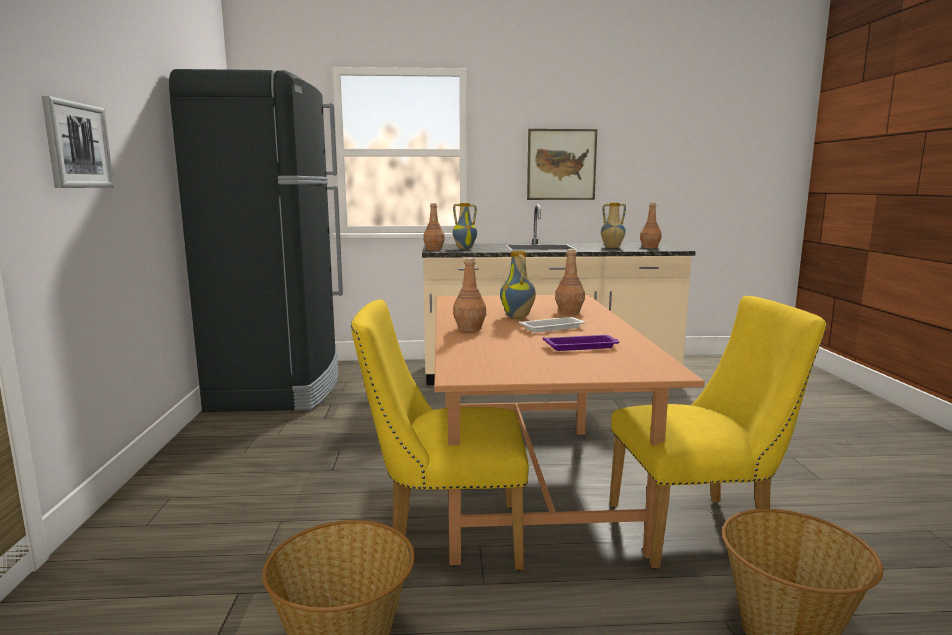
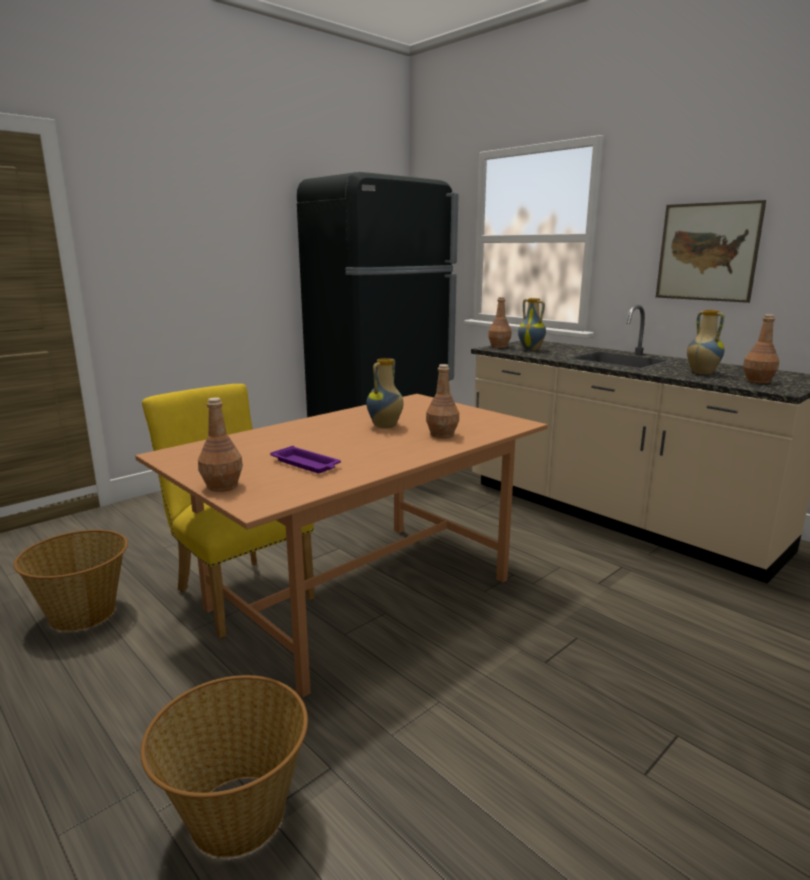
camera: 50 degrees right, 5 degrees up
picture [42,96,114,188] -> none
brown bottle [453,258,486,332] -> brown bottle moved to [198,397,243,492]
white tray [519,317,585,333] -> none
yellow chair [609,296,827,569] -> none

